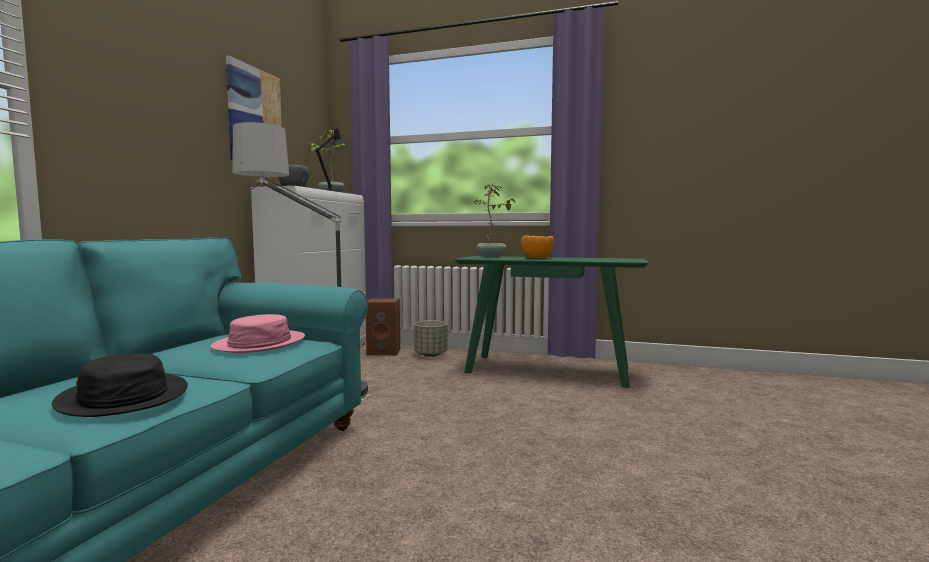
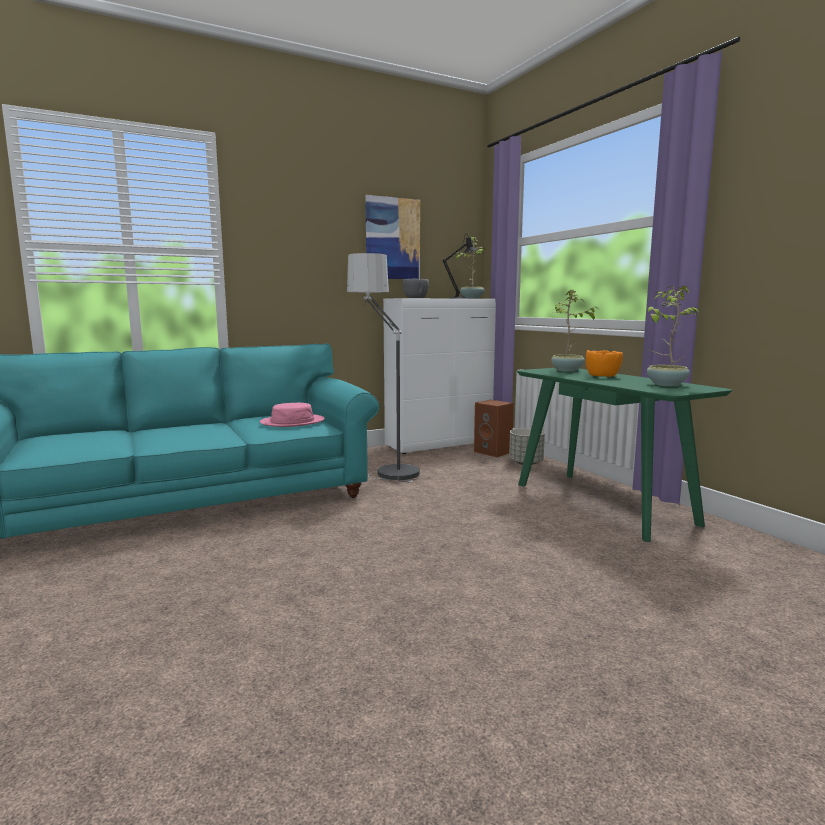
camera: 45 degrees right, 5 degrees up
black hat [52,353,188,417] -> none
none -> potted plant [647,286,700,386]

